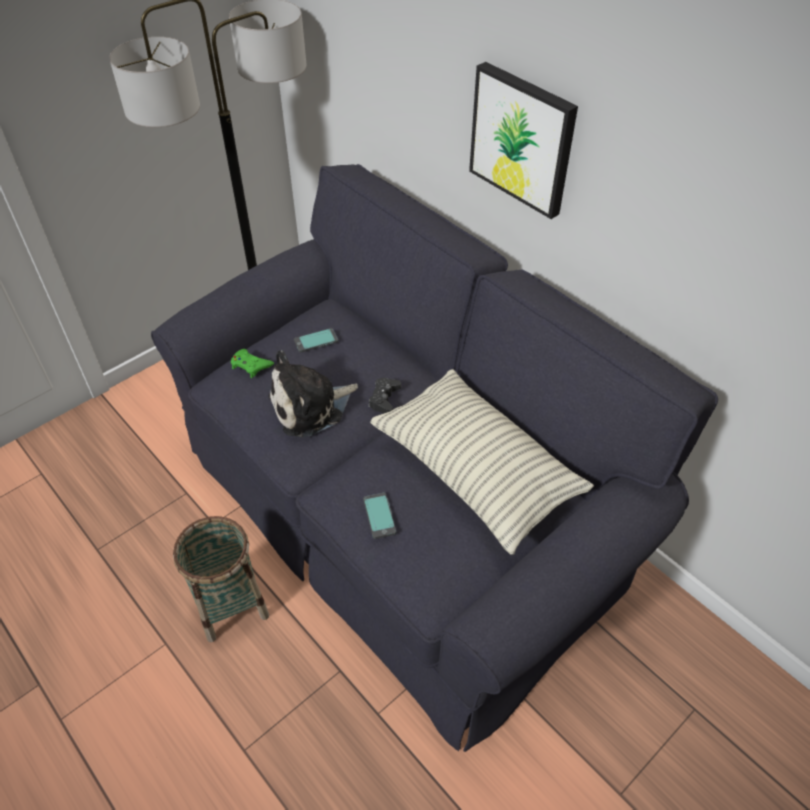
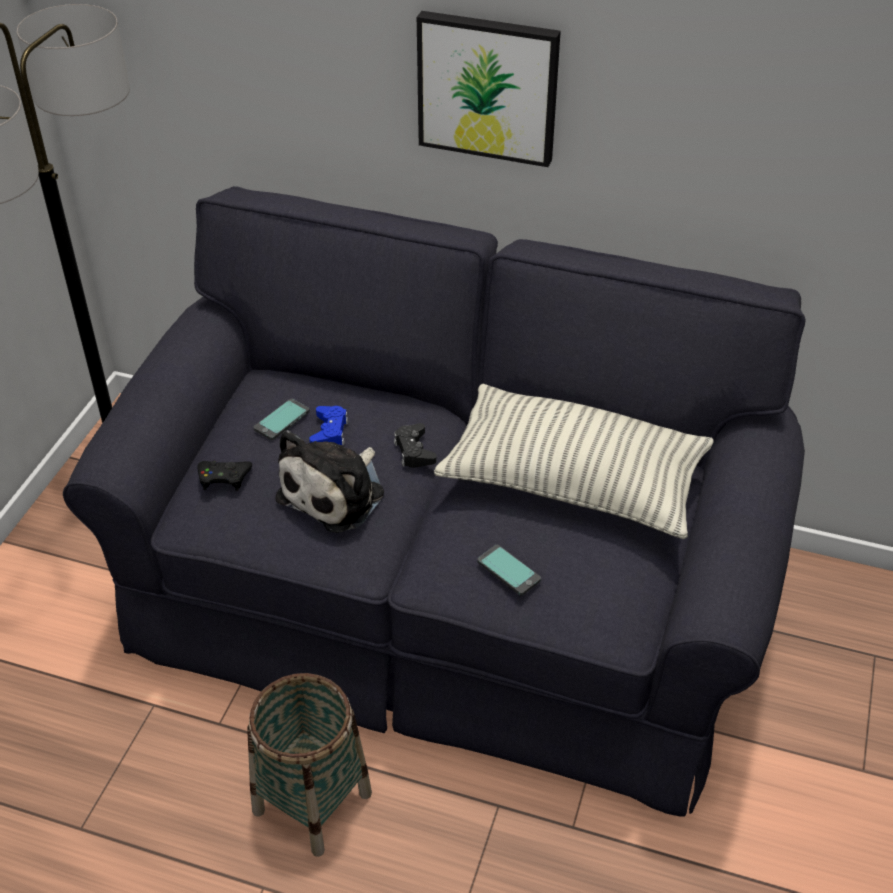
camera: 30 degrees left, 5 degrees down
green game controller [231,349,274,378] -> black game controller [198,461,253,491]
none -> blue game controller [309,406,349,445]

